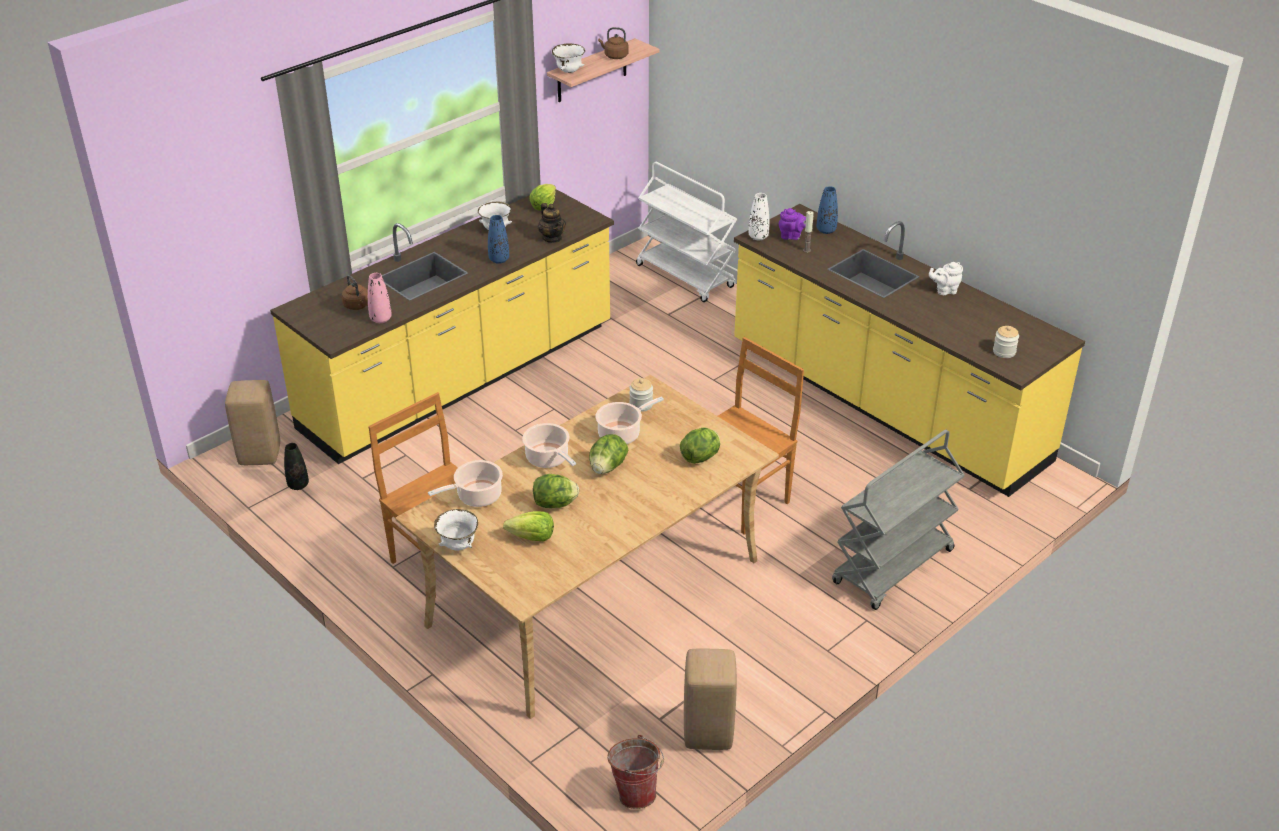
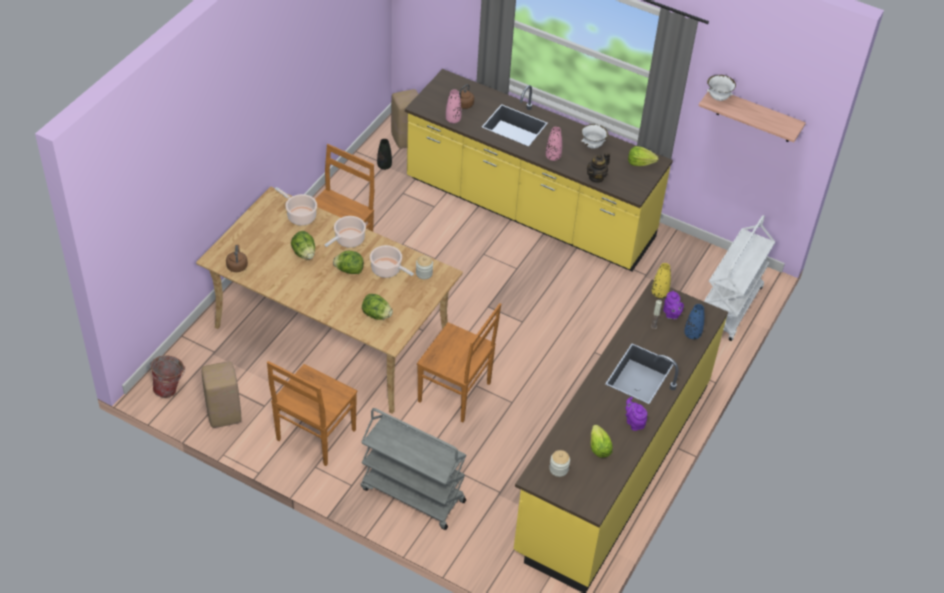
camera: 70 degrees right, 10 degrees up
white bowl [434,509,478,551] -> none
blue vase [488,215,509,264] -> pink vase [546,127,562,161]
lettuce [503,511,554,541] -> lettuce moved to [590,425,613,458]
brown kettle [598,27,629,59] -> brown kettle moved to [226,245,248,272]
white vase [749,193,769,240] -> yellow vase [652,263,671,298]
white teapot [929,262,963,295] -> purple teapot [626,397,647,431]
none -> brown chair [267,361,357,466]

